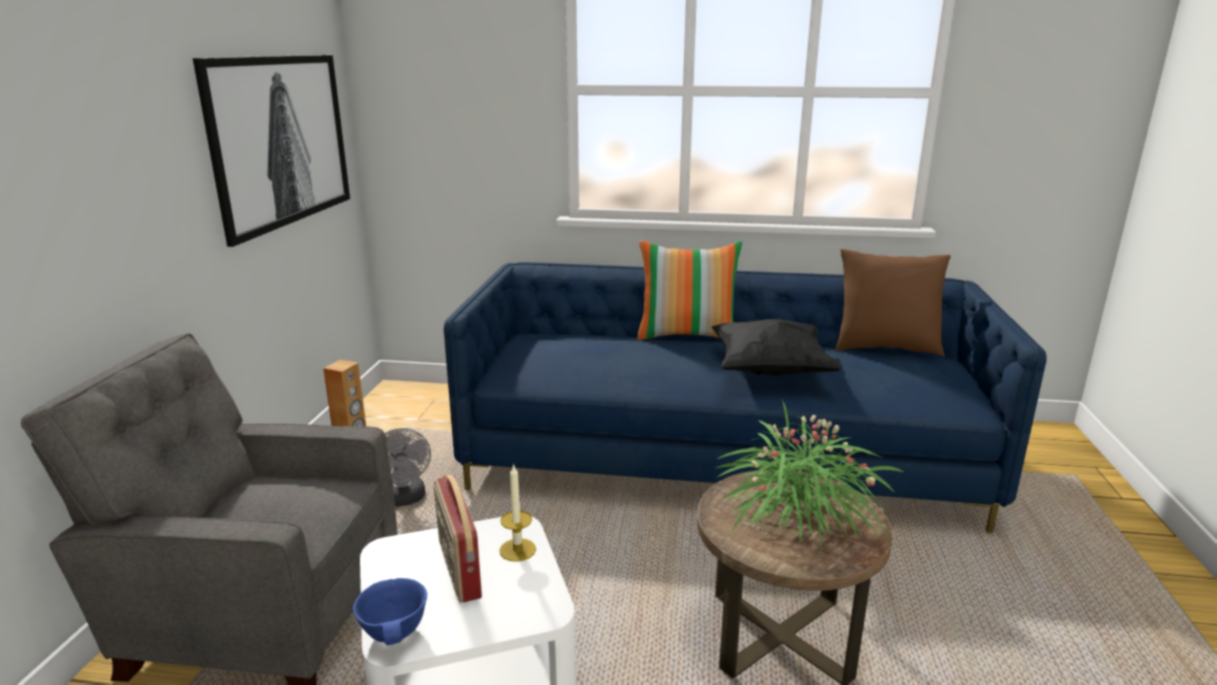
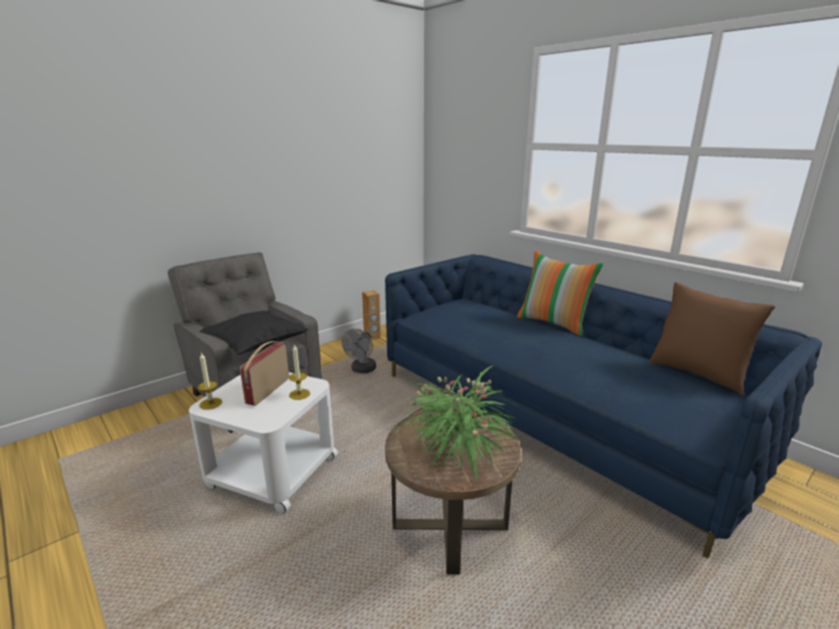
camera: 40 degrees right, 0 degrees up
picture [193,55,350,247] -> none
blue bowl [353,578,427,645] -> candle [198,352,222,410]
black pillow [711,319,842,376] -> black pillow moved to [199,310,308,355]

